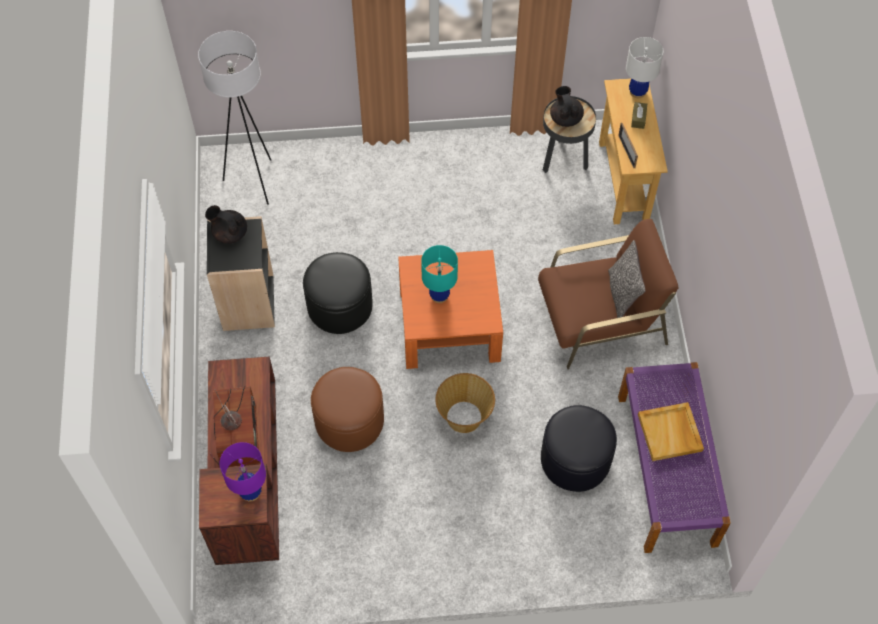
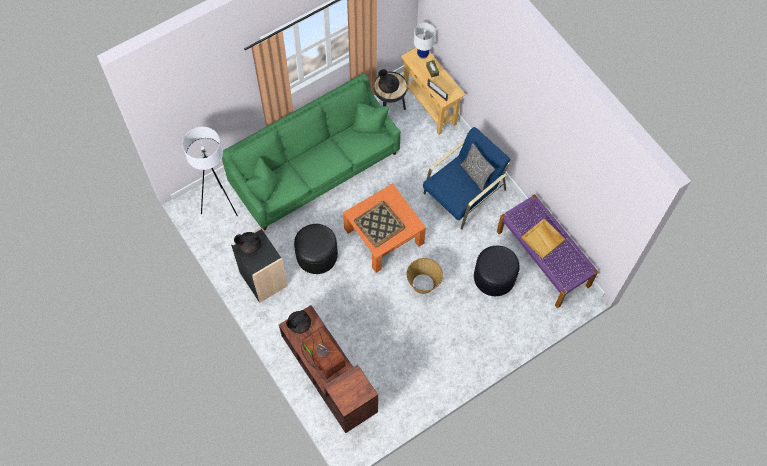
camera: 30 degrees left, 5 degrees up
purple table lamp [220,442,266,501] -> none
brown ottoman [311,367,384,452] -> none
turquoise table lamp [421,245,458,303] -> tray [354,201,405,247]
brown armchair [538,219,679,370] -> blue armchair [423,127,510,230]
none -> green sofa [222,73,401,230]
none -> black teapot [286,310,311,334]

